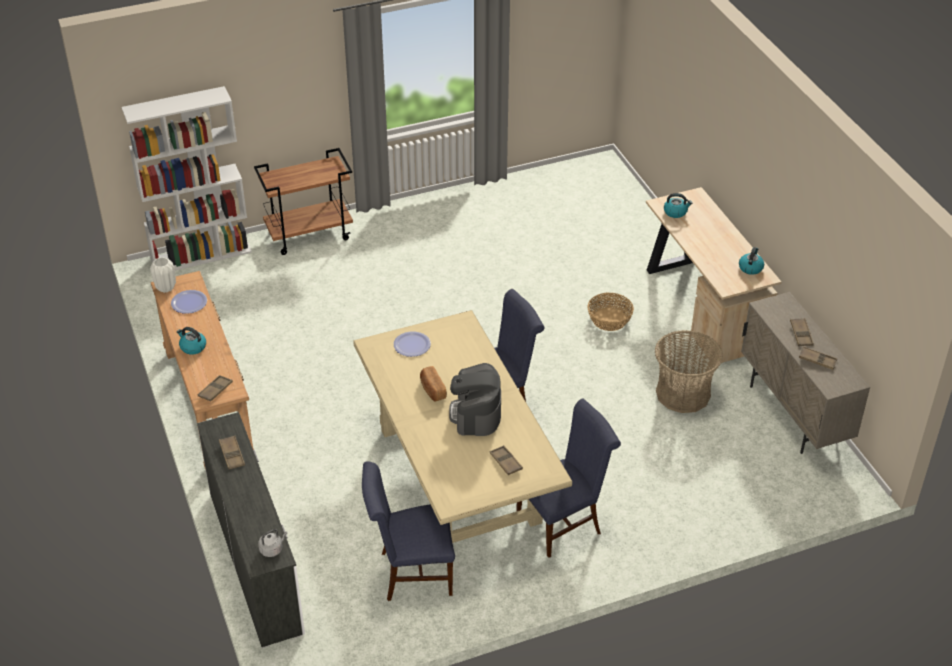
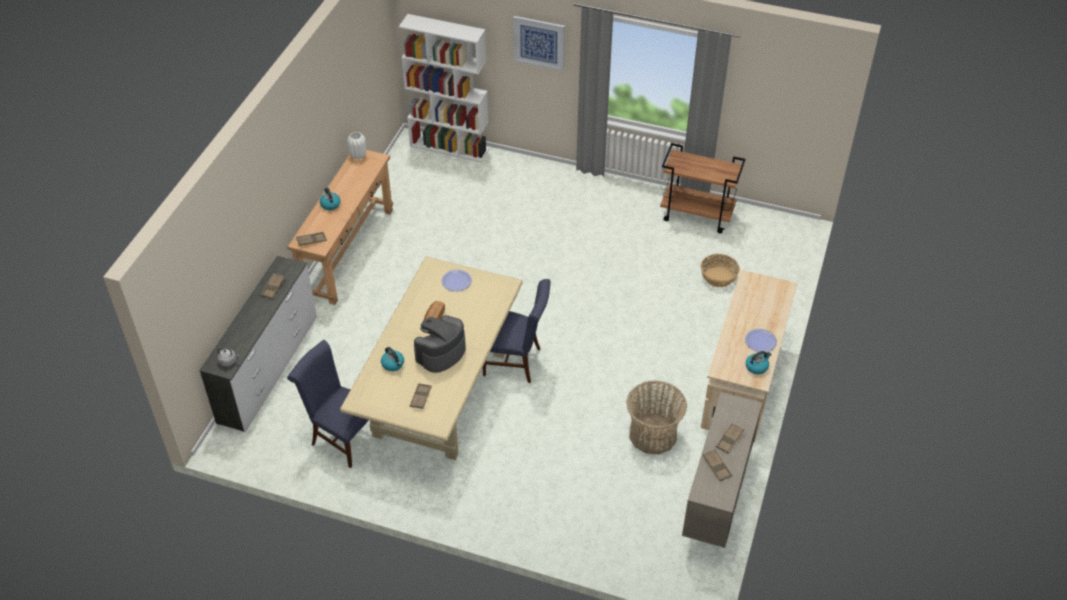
camera: 40 degrees right, 5 degrees up
plate [171,290,207,314] -> plate moved to [745,329,777,352]
brown cart [254,148,353,255] -> brown cart moved to [660,143,745,234]
blue chair [516,398,621,558] -> none
basket [587,293,634,331] -> basket moved to [701,254,740,287]
kettle [664,193,692,218] -> kettle moved to [381,347,404,371]
none -> picture [513,16,565,71]

